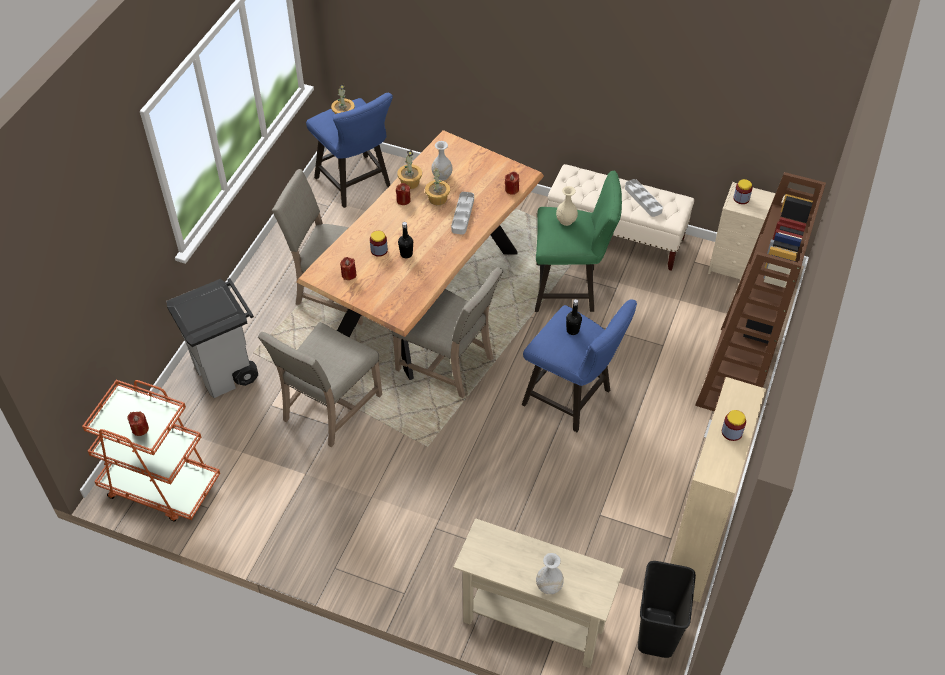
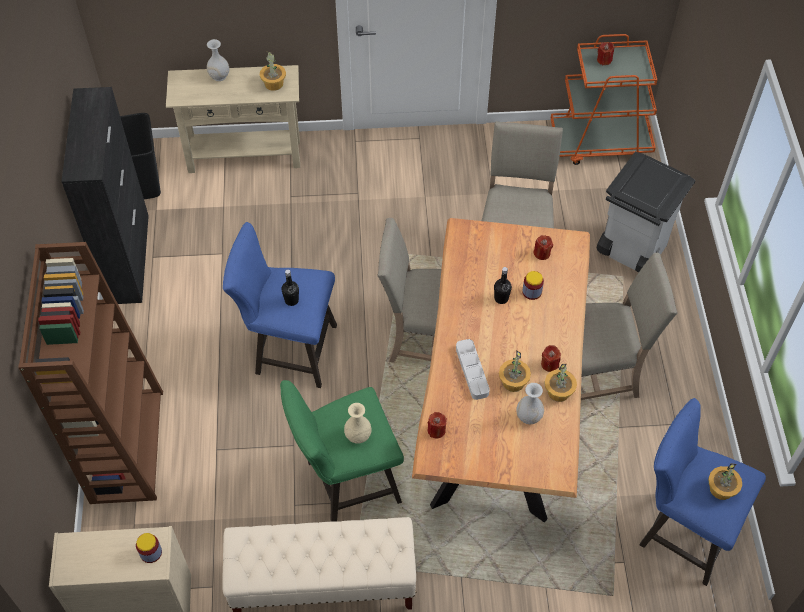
camera: 155 degrees right, 5 degrees up
grey tray [625,179,663,217] -> none
beige cabinet [670,377,766,602] -> black cabinet [61,87,149,304]
jar [722,410,746,441] -> none
none -> potted plant [260,52,286,91]

